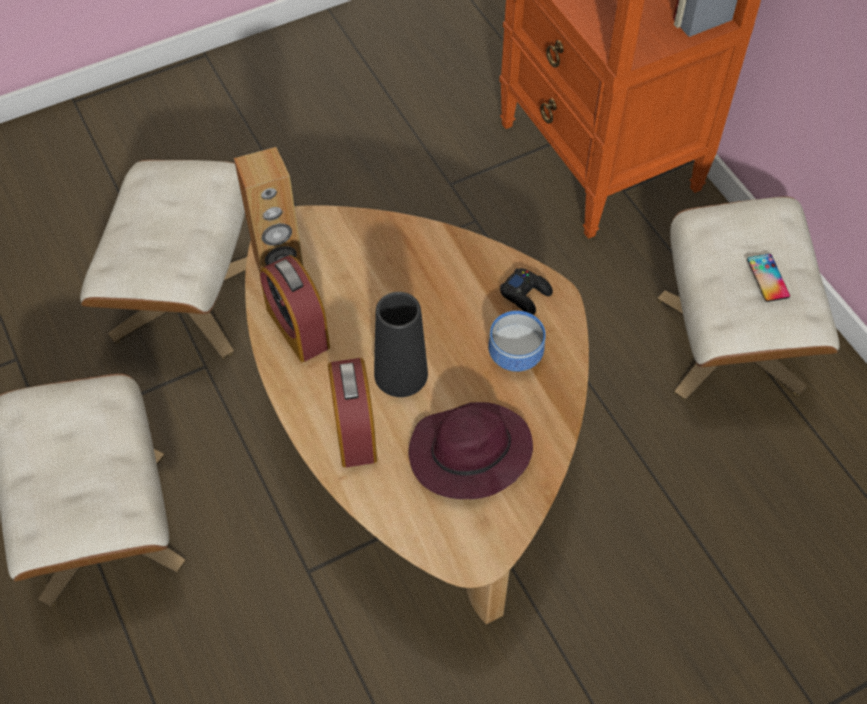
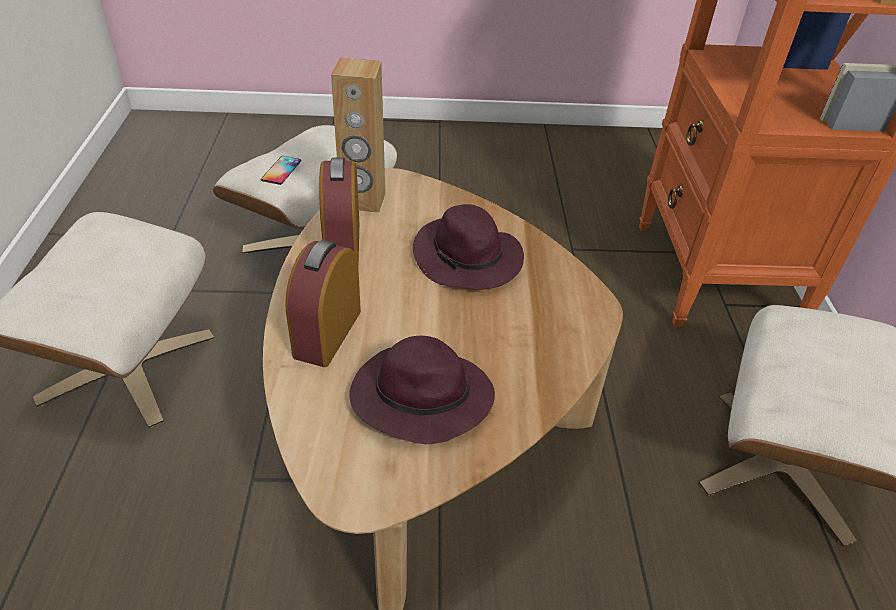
camera: 25 degrees right, 15 degrees down
black vase [374,292,428,397] -> none
bowl [488,311,546,372] -> none
black game controller [500,268,553,315] -> none
phone [747,254,790,302] -> phone moved to [261,156,301,185]
none -> purple hat [413,204,524,290]

